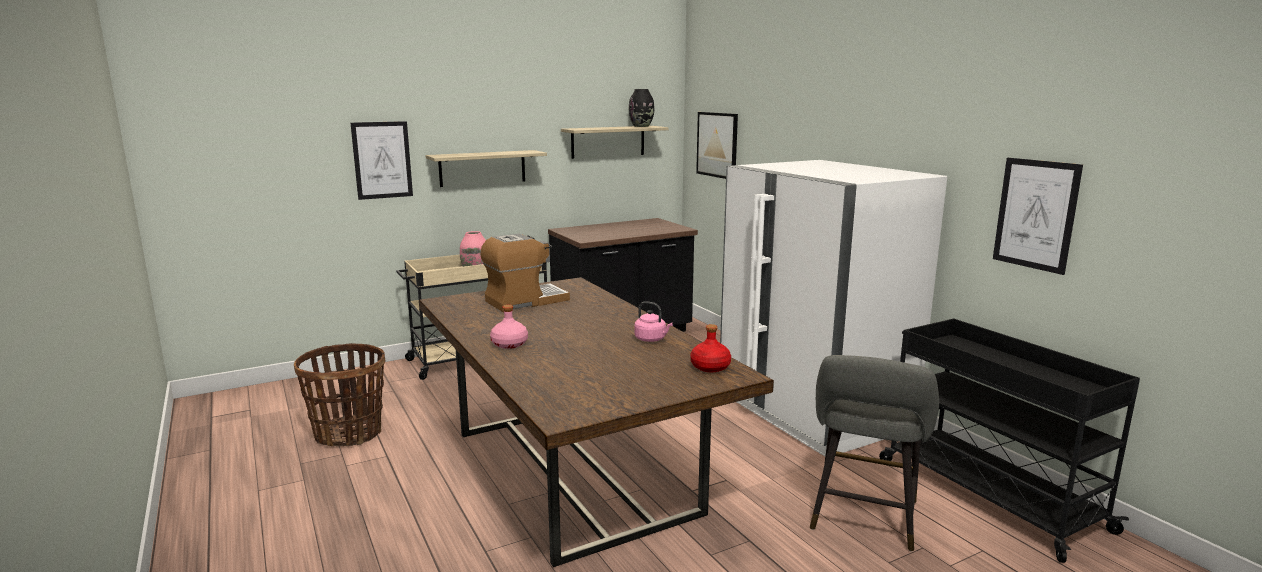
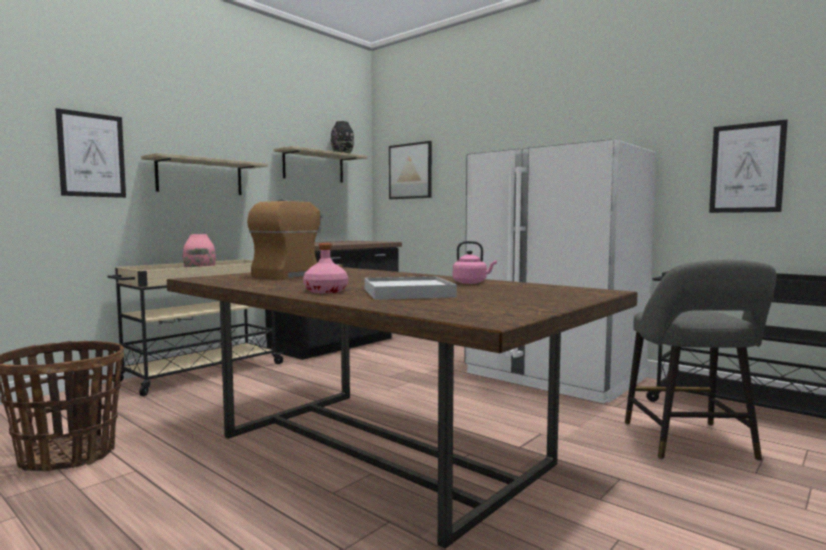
camera: 20 degrees left, 10 degrees down
red bottle [690,324,731,372] -> none
none -> white tray [365,276,457,300]

